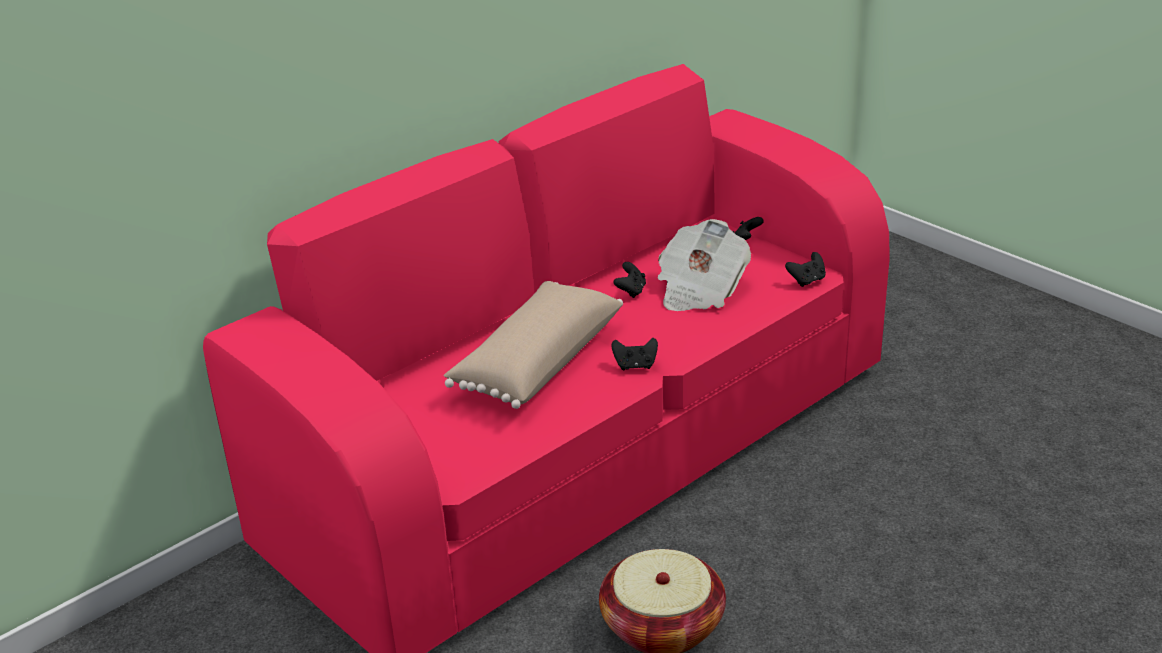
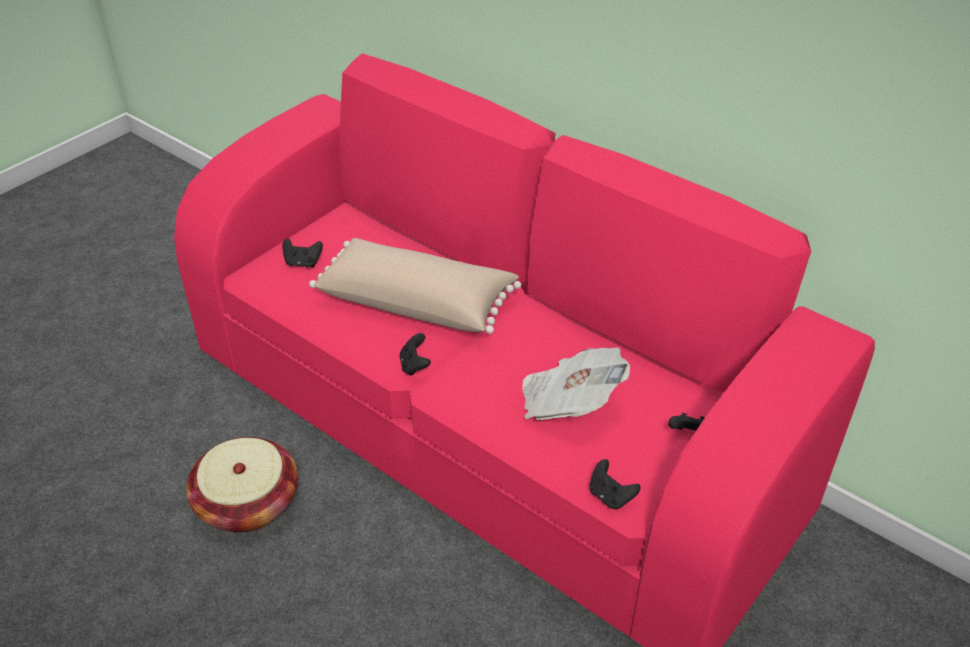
camera: 80 degrees right, 10 degrees up
black game controller [614,262,646,298] -> black game controller moved to [282,238,323,268]

